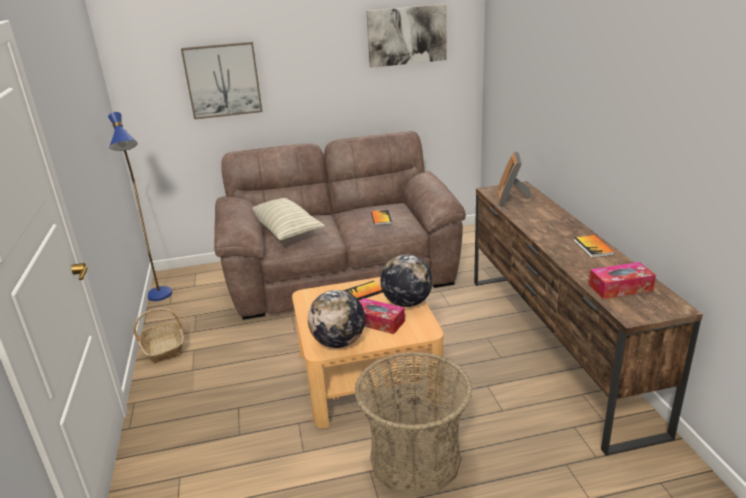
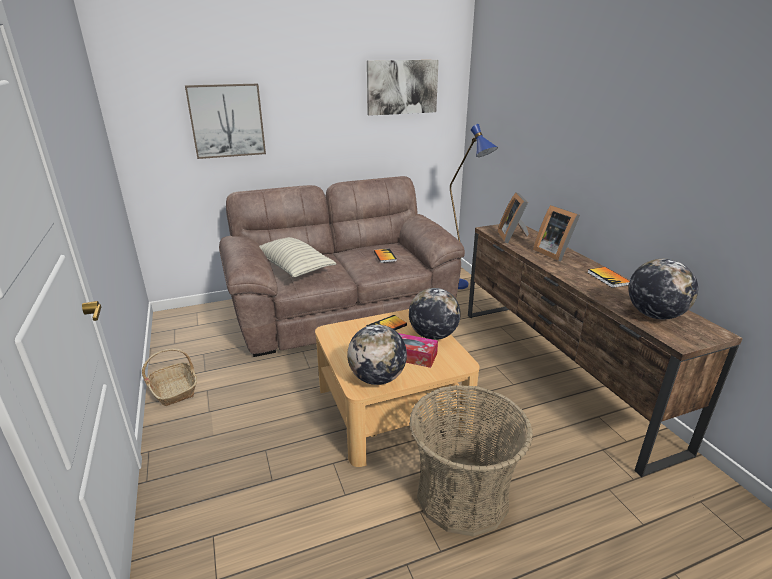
camera: 10 degrees left, 0 degrees up
blue floor lamp [108,112,172,301] -> blue floor lamp moved to [450,124,498,289]
tissue box [589,262,656,299] -> globe [628,259,698,319]
none -> picture frame [533,205,580,261]

